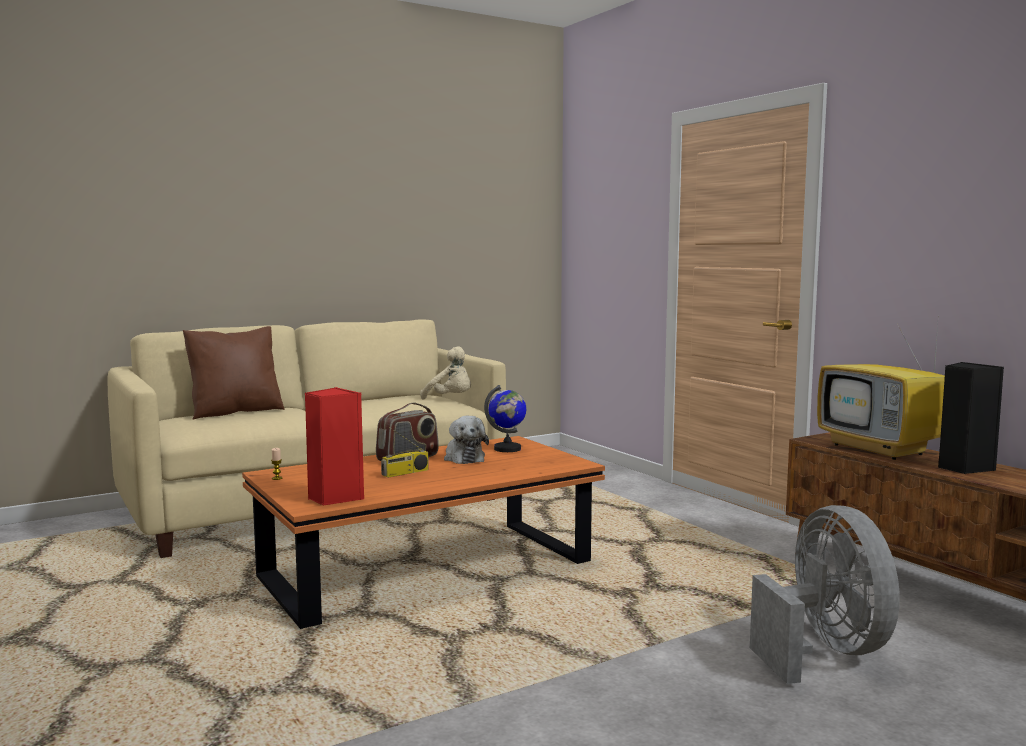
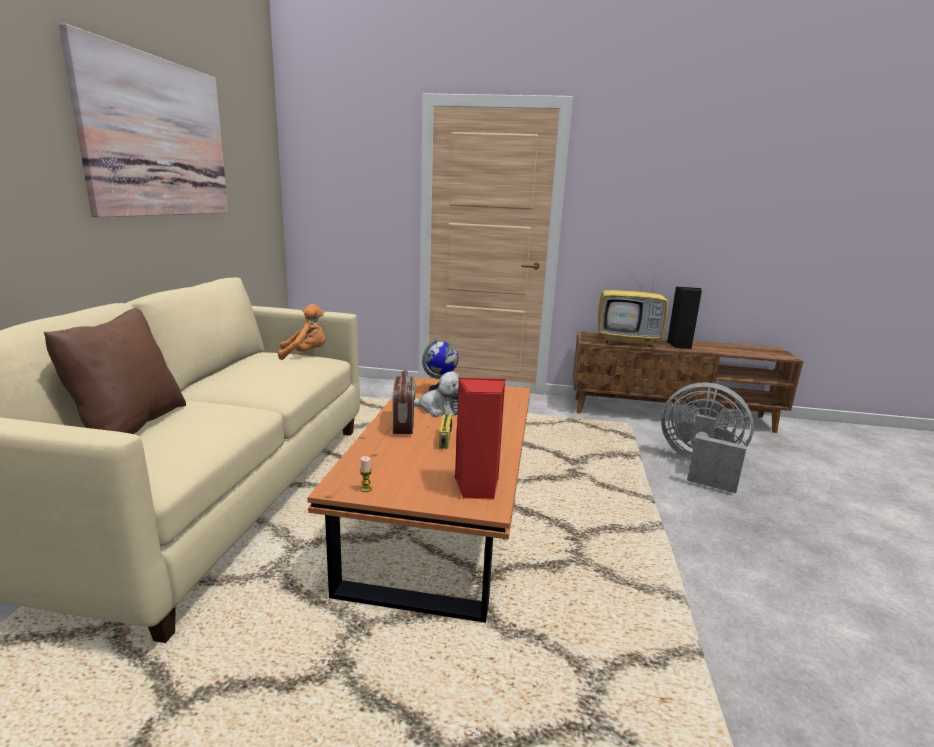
camera: 50 degrees left, 10 degrees up
beige plush toy [420,346,471,400] -> orange plush toy [278,304,326,360]
none -> picture [59,24,228,217]

